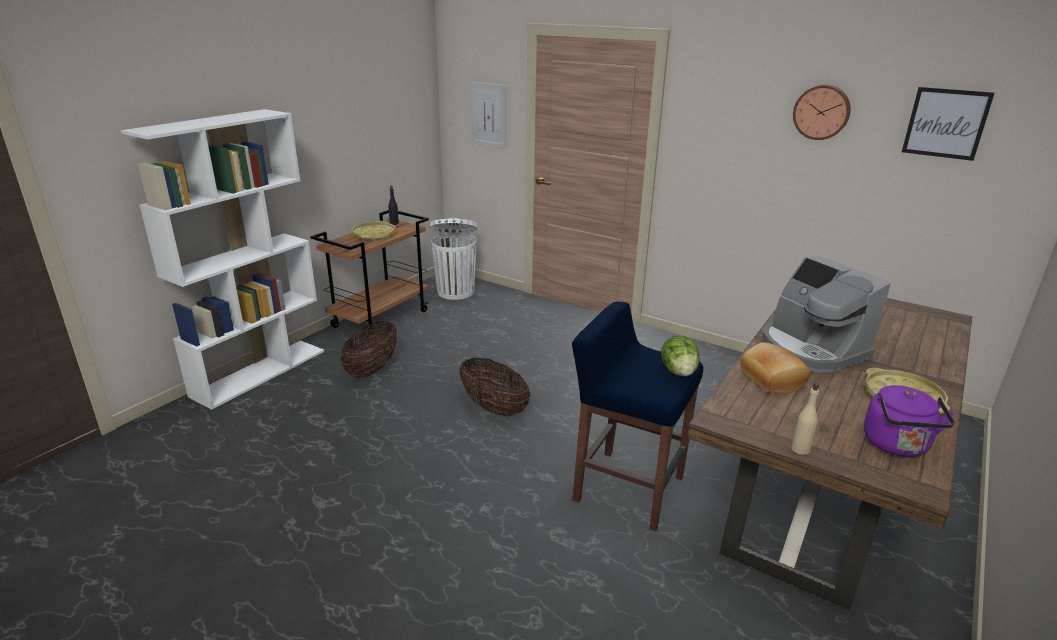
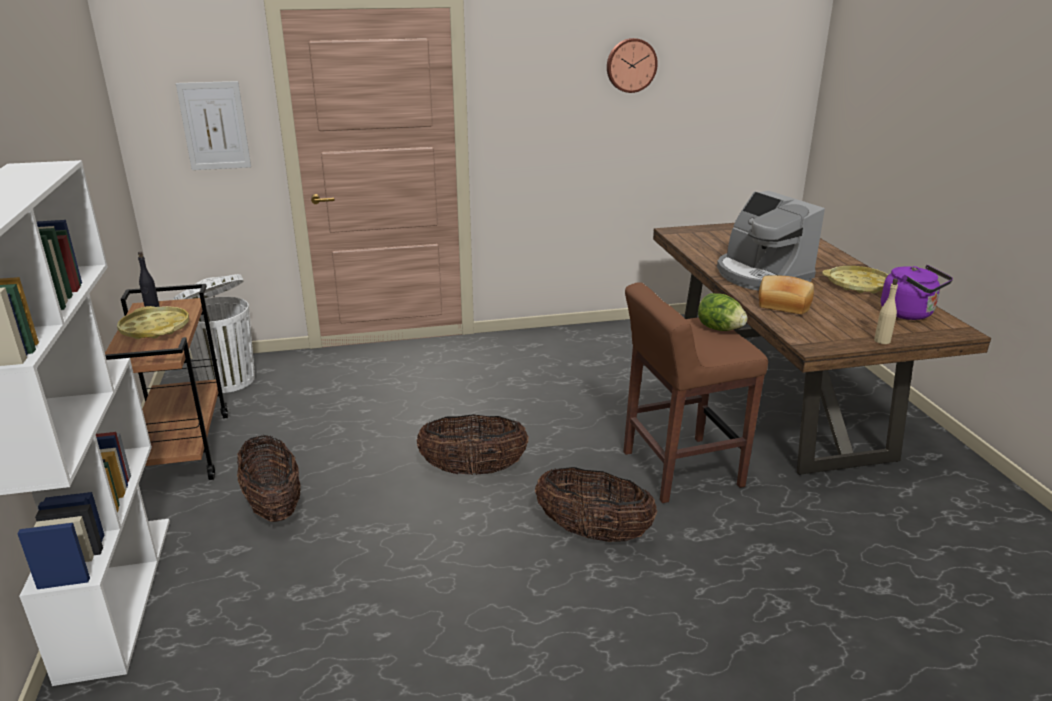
camera: 45 degrees left, 0 degrees up
blue stool [572,302,703,531] -> brown stool [623,282,768,503]
coffee machine [762,256,891,372] -> coffee machine turned 45 degrees clockwise [717,191,825,291]
picture [902,87,995,161] -> none
none -> basket [535,467,658,542]

